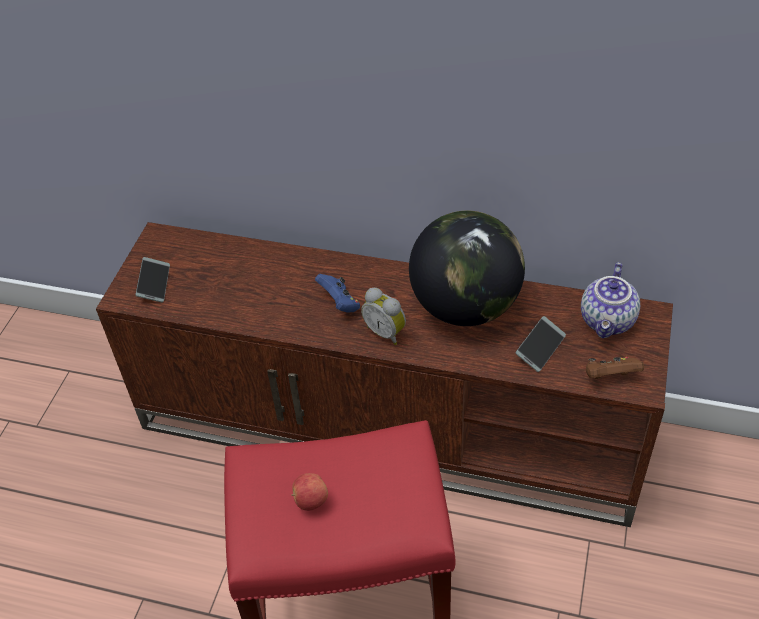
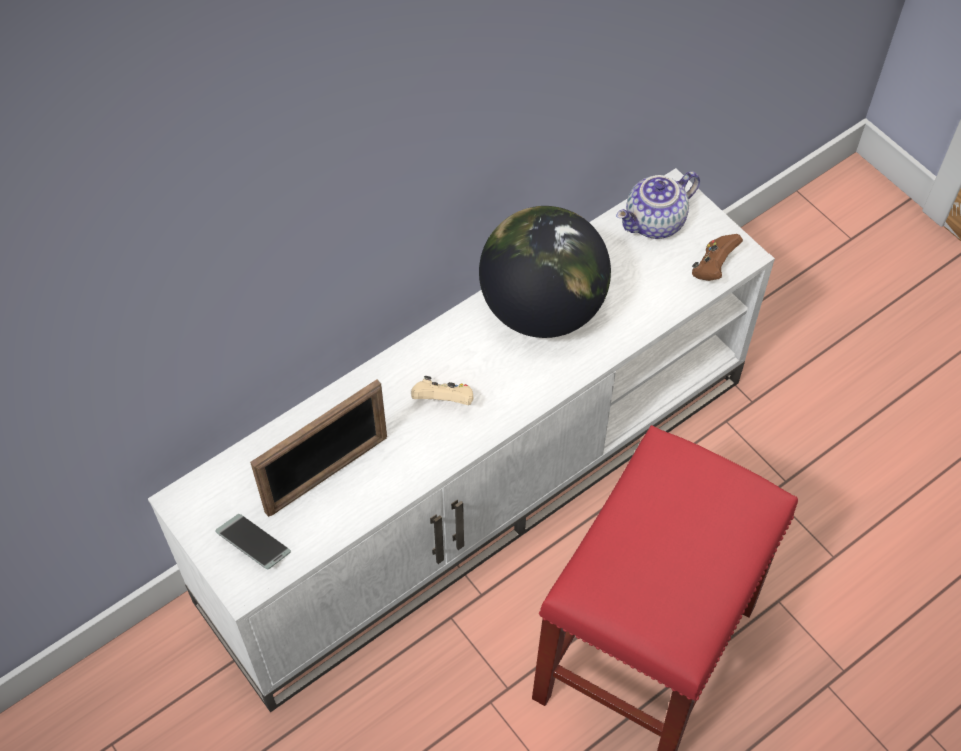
camera: 55 degrees left, 10 degrees up
brown tv stand [96,222,673,527] -> white tv stand [148,168,775,712]
apple [291,473,328,511] -> none
blue game controller [315,274,360,313] -> beige game controller [411,376,473,405]
alarm clock [361,288,406,345] -> none
phone [516,316,566,372] -> none
teapot [581,262,640,338] -> teapot turned 90 degrees clockwise [616,171,700,239]
none -> picture frame [250,379,387,517]

